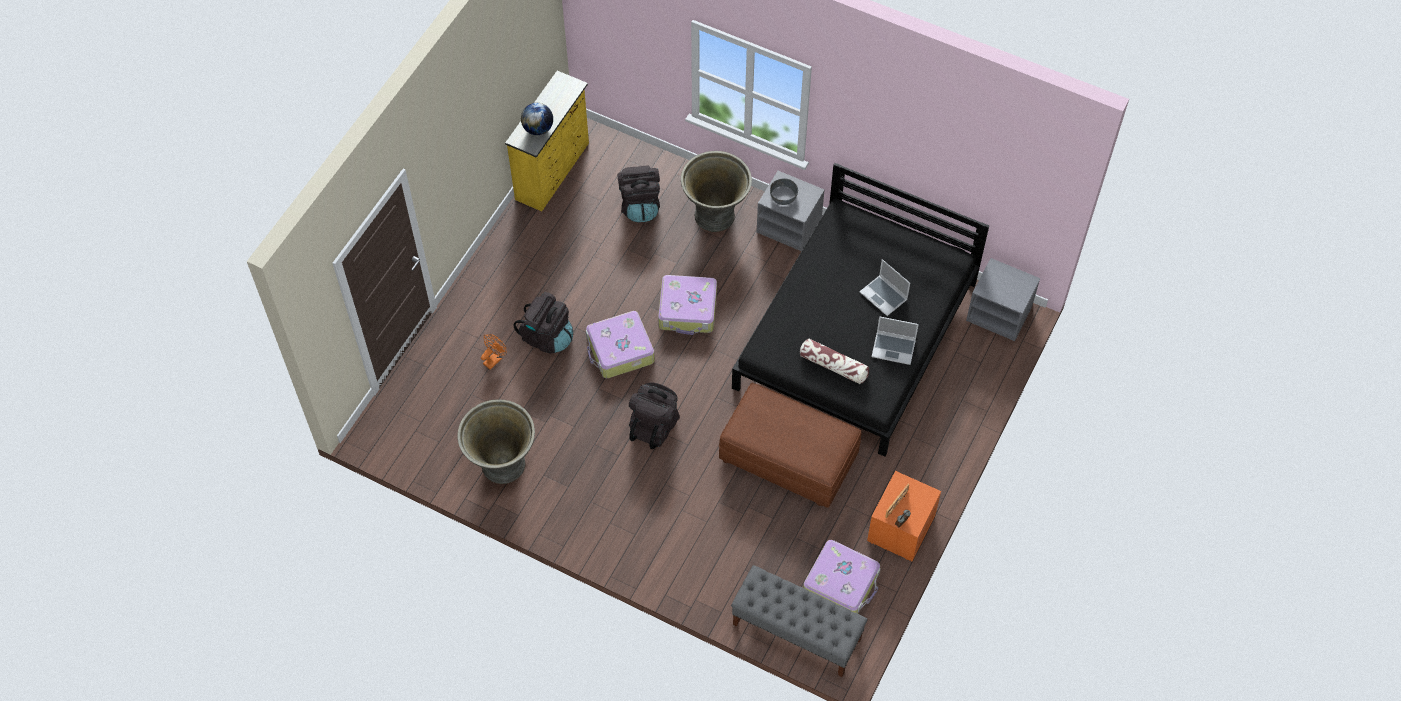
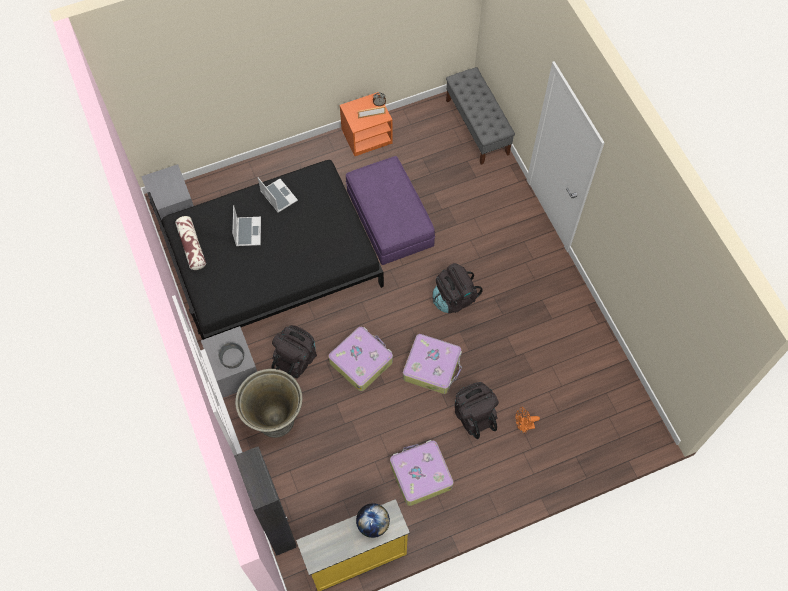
camera: 140 degrees left, 5 degrees up
grey planter [457,399,535,484] -> none
black backpack [617,165,660,222] -> black backpack moved to [271,325,317,378]
brown ottoman [719,383,861,508] -> purple ottoman [346,156,435,265]
pillow [800,338,869,384] -> pillow moved to [175,216,206,270]
suitcase [803,540,881,614] -> suitcase moved to [390,440,454,506]
none -> black wardrobe [234,446,297,555]

